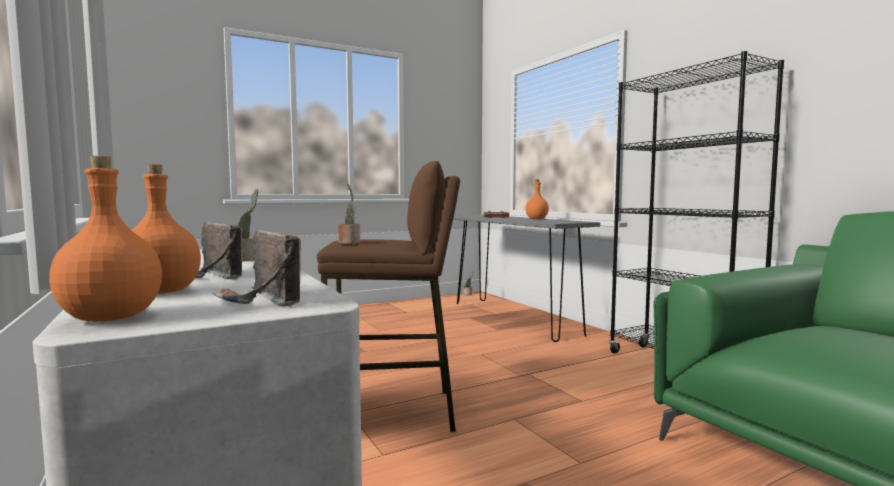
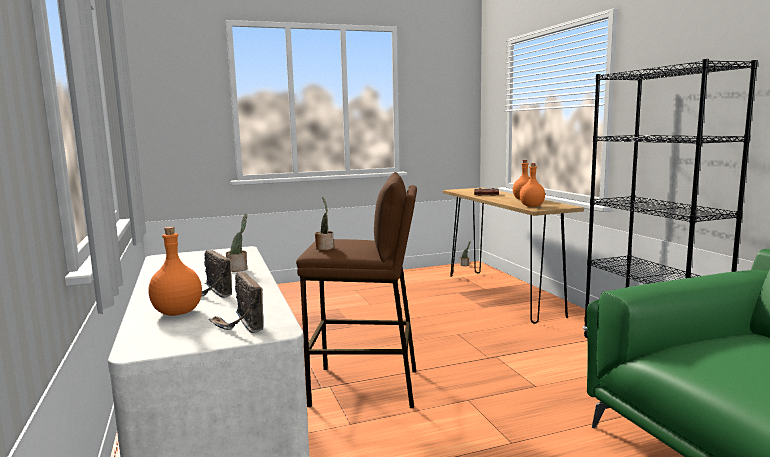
camera: 10 degrees right, 5 degrees up
orange bottle [49,156,162,322] -> orange bottle moved to [519,163,545,207]
grey console table [453,215,600,342] -> brown console table [443,188,584,324]

